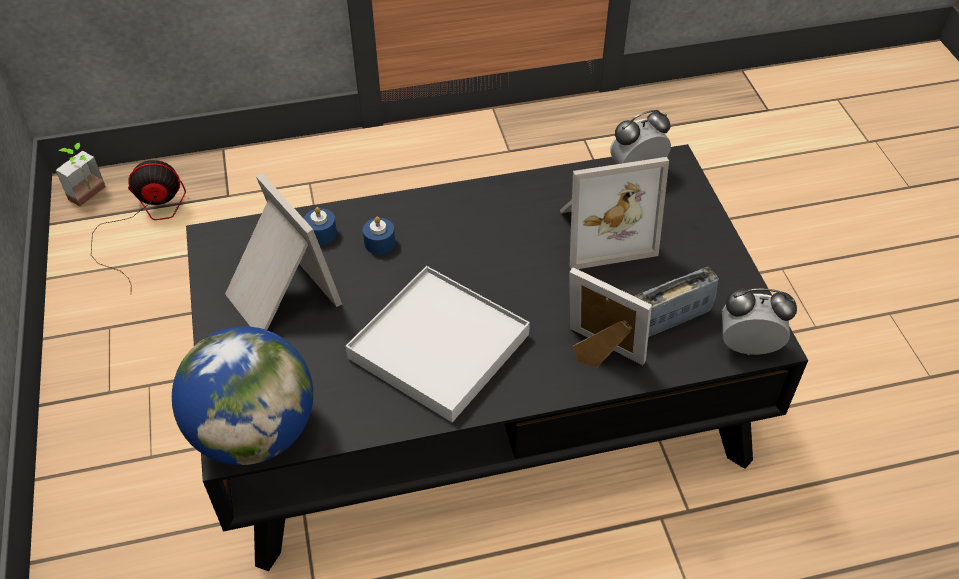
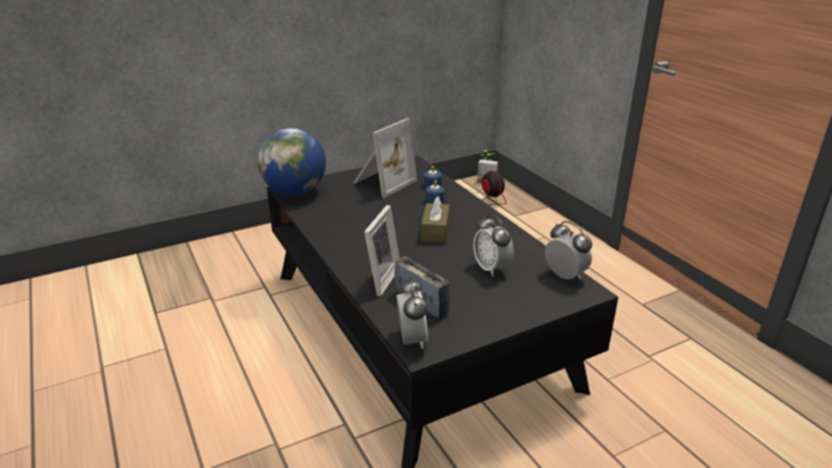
camera: 75 degrees right, 20 degrees down
white tray [346,266,530,422] -> none
picture frame [560,157,669,269] -> alarm clock [473,214,514,276]
none -> brown tissue box [421,196,449,243]

